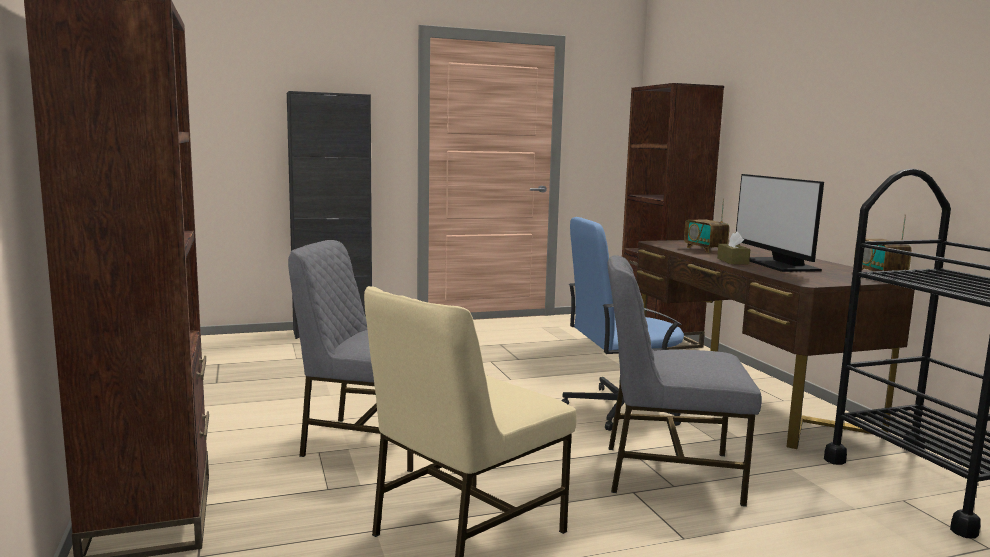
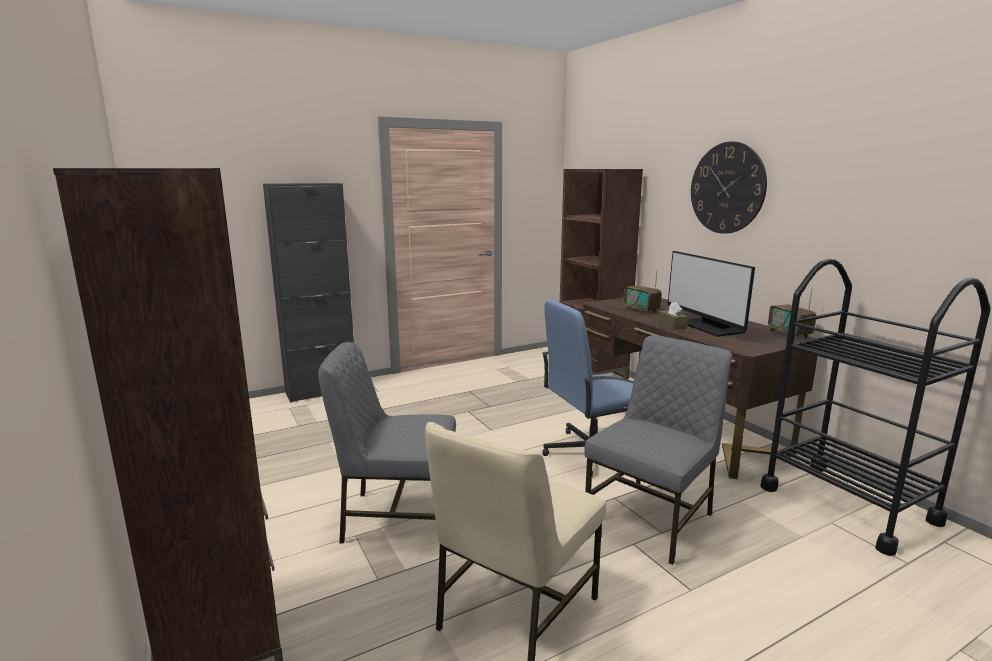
camera: 10 degrees left, 5 degrees up
grey chair [608,255,762,507] -> grey chair turned 135 degrees clockwise [584,335,732,565]
none -> wall clock [691,142,767,234]

